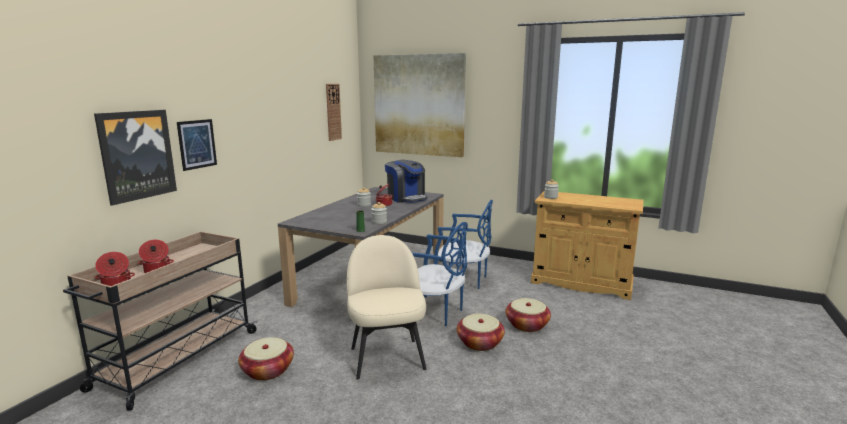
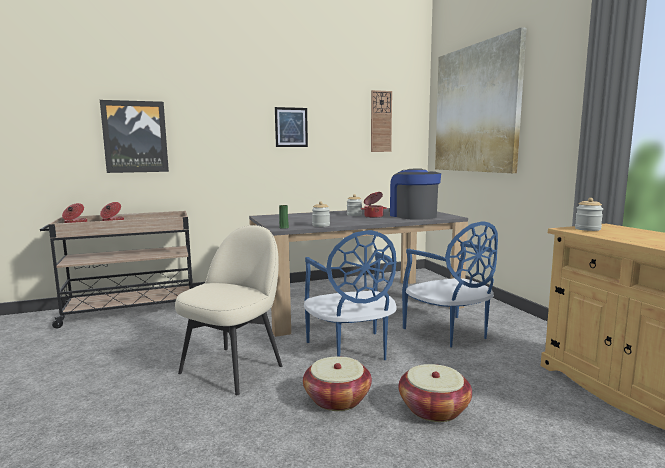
camera: 45 degrees right, 5 degrees down
picture [177,119,217,171] -> picture moved to [275,107,308,147]
basket [238,337,294,381] -> none
coffee machine [385,159,428,203] -> coffee machine turned 150 degrees clockwise [389,168,441,220]

